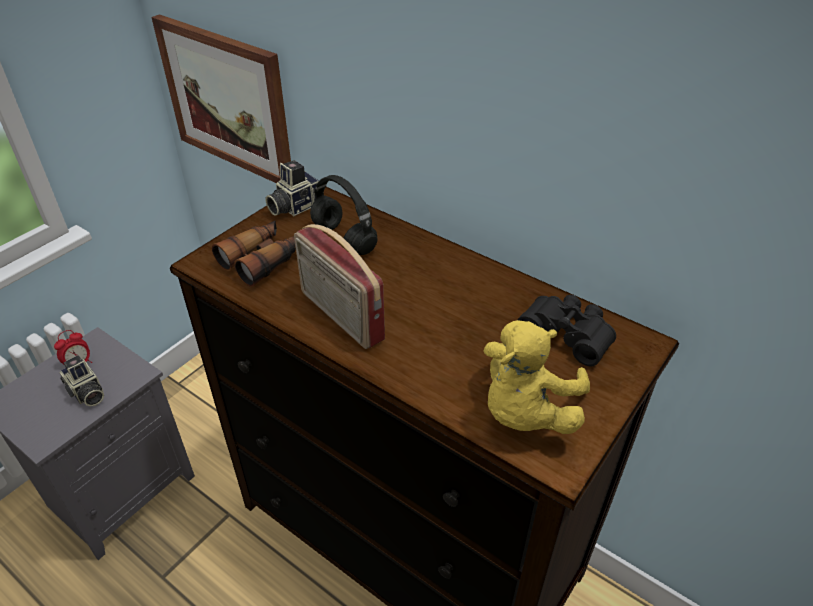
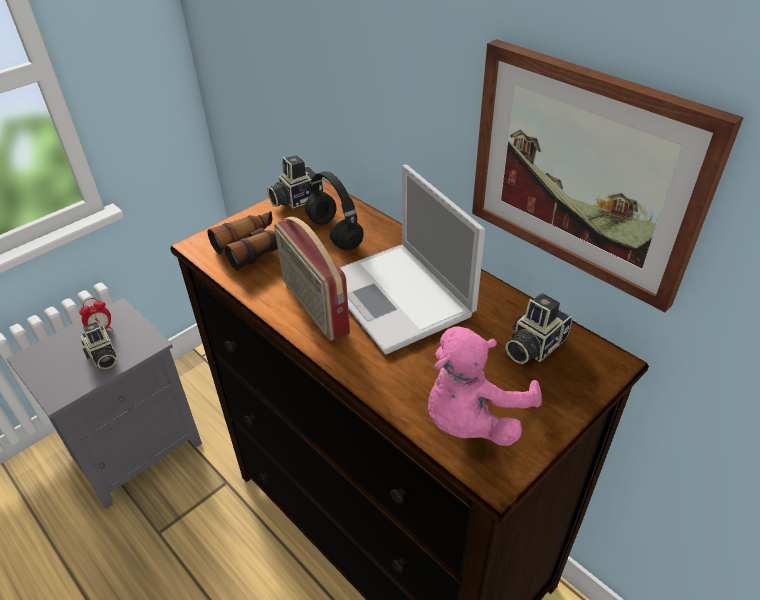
camera: 10 degrees right, 0 degrees up
picture [151,14,291,183] -> picture moved to [472,39,744,312]
yellow plush toy [483,320,590,434] -> pink plush toy [428,326,542,446]
black binoculars [518,295,616,366] -> camera [506,293,572,364]
none -> laptop [339,165,485,355]

